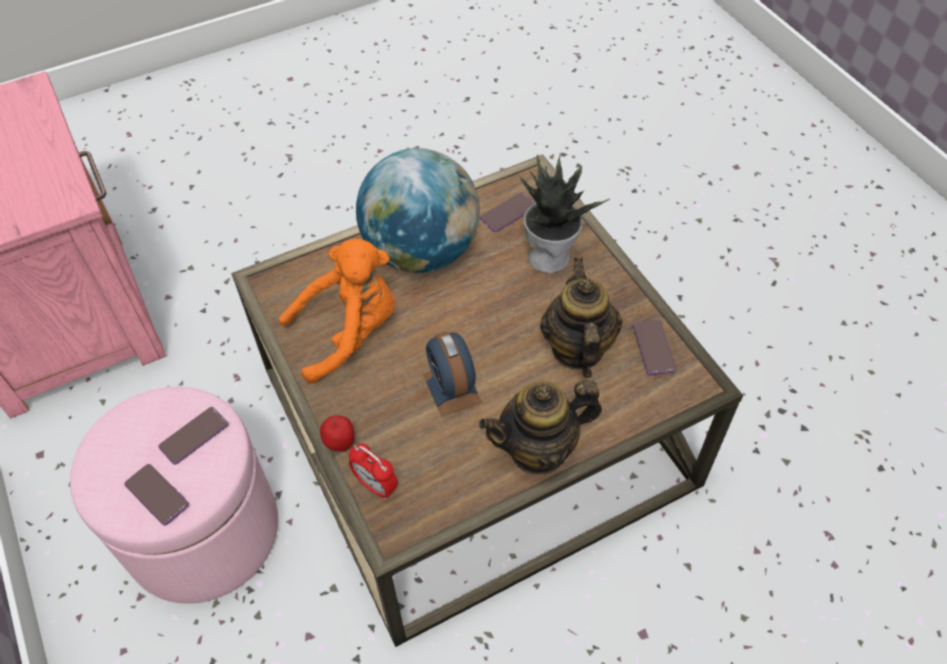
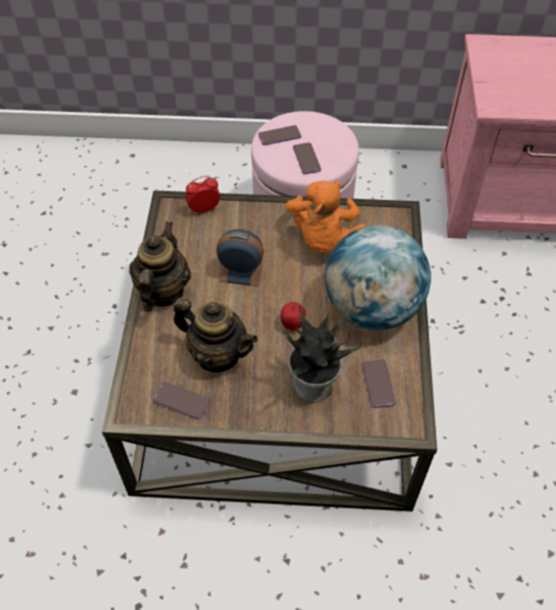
camera: 120 degrees right, 0 degrees up
apple [320,415,355,452] -> apple moved to [281,302,305,331]

